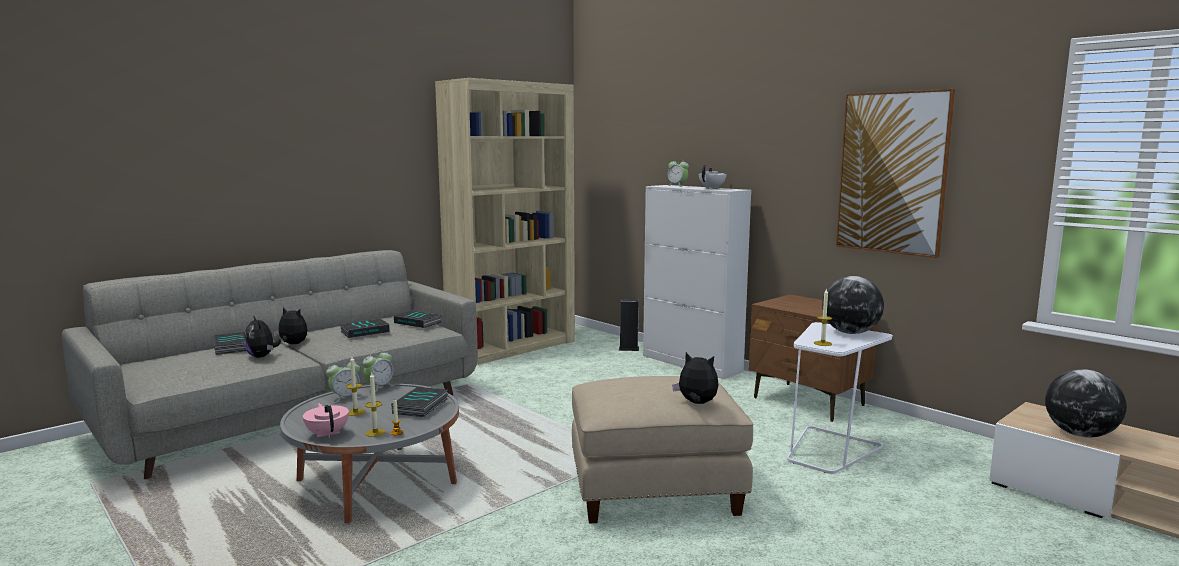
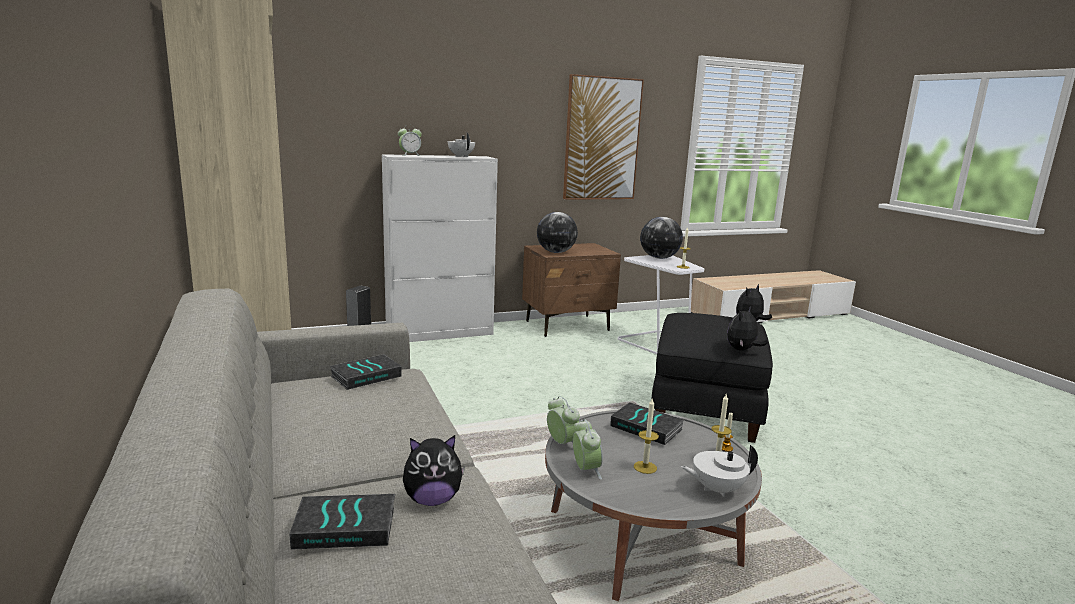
camera: 70 degrees left, 5 degrees up
plush toy [273,307,308,344] -> plush toy moved to [727,306,768,351]
pink teapot [303,403,349,439] -> white teapot [681,445,758,497]
book [339,319,390,338] -> none
beige ottoman [572,376,753,524] -> black ottoman [651,313,773,443]
globe [1045,369,1126,438] -> globe moved to [537,212,578,253]

